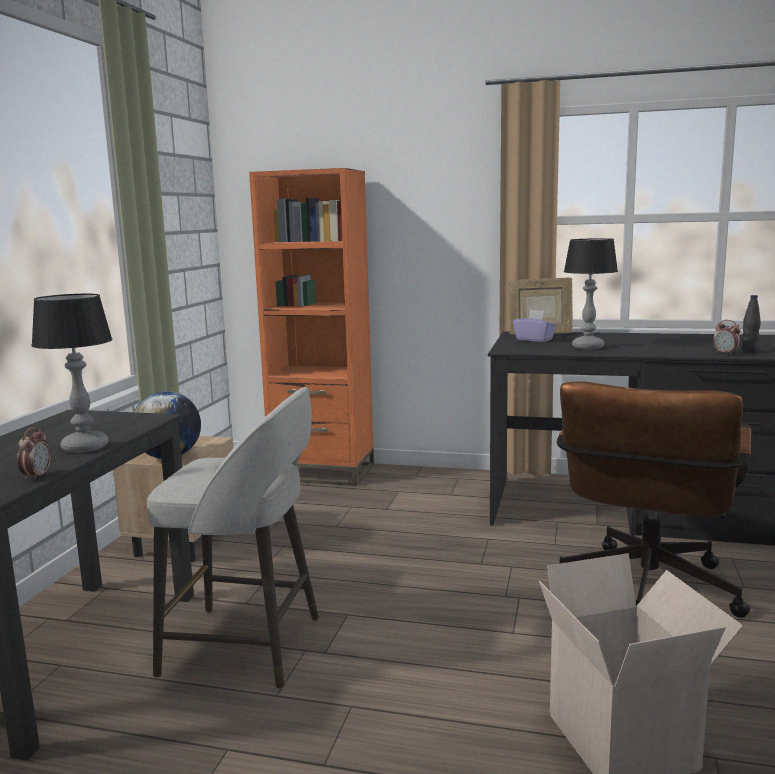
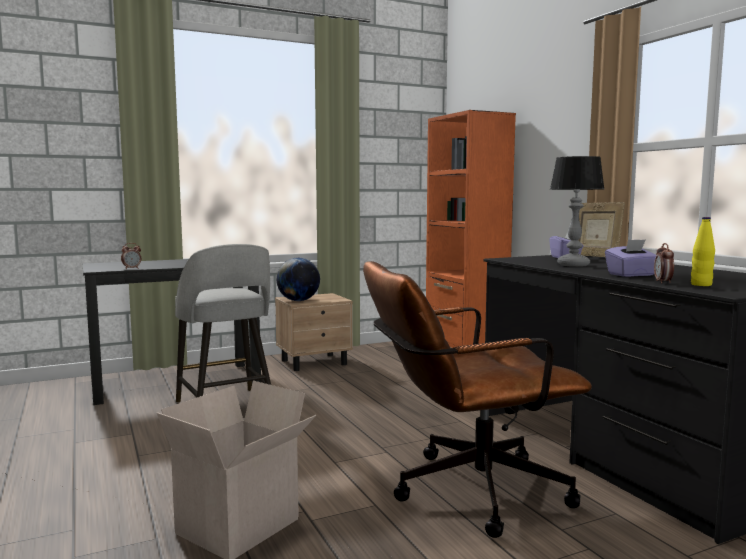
camera: 50 degrees right, 5 degrees down
table lamp [31,294,113,453] -> none
black bottle [741,295,761,353] -> yellow bottle [691,217,715,286]
none -> purple tissue box [605,239,656,277]

